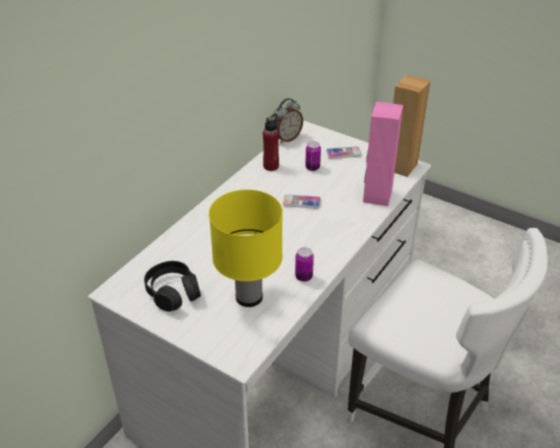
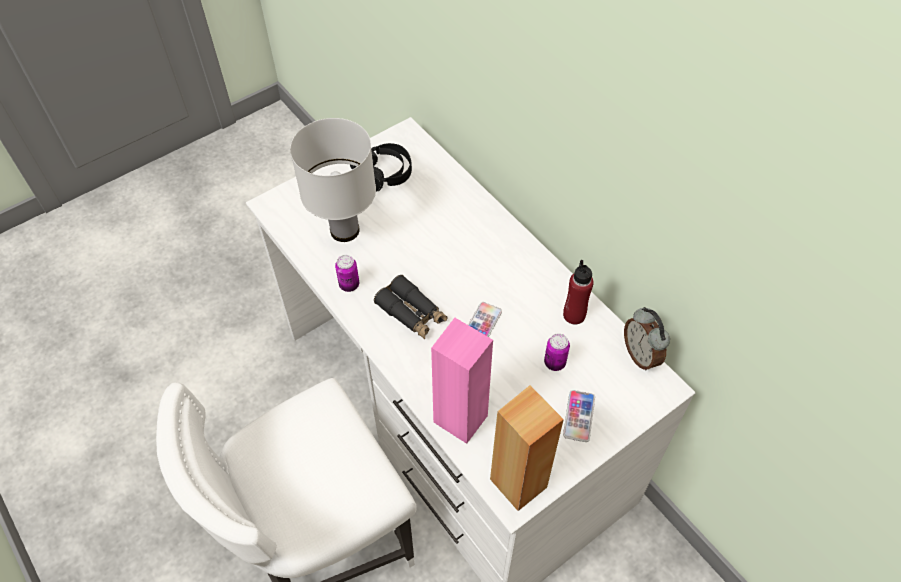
camera: 110 degrees right, 15 degrees up
yellow table lamp [209,190,283,307] -> white table lamp [290,118,376,242]
none -> black binoculars [374,275,447,339]

